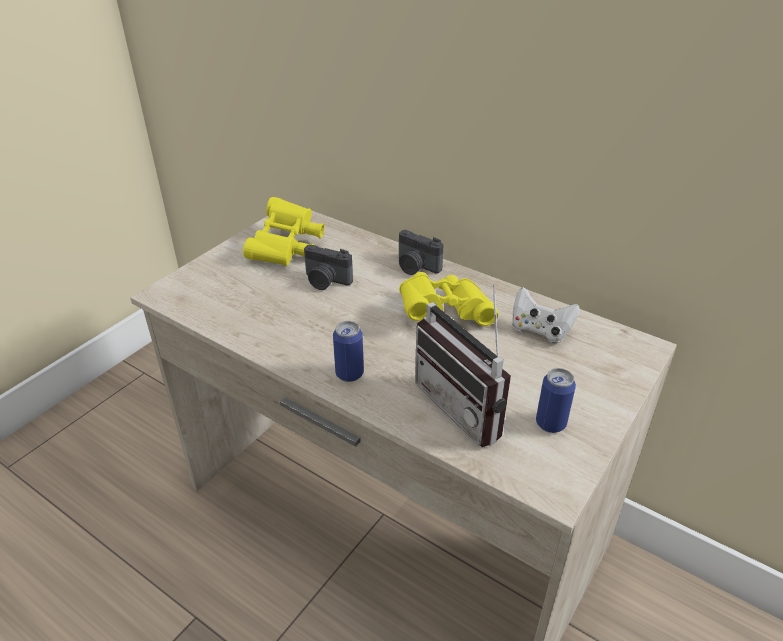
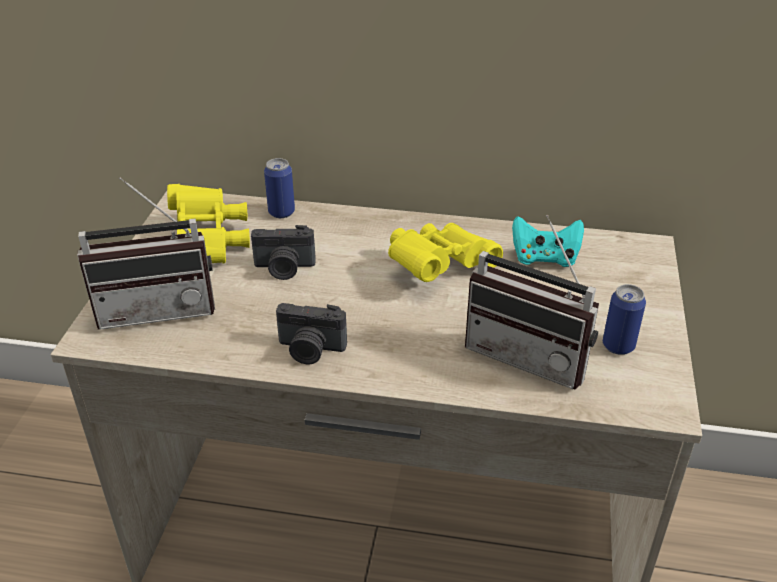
camera: 25 degrees left, 0 degrees up
can [333,321,364,382] -> can moved to [264,158,295,218]
camera [399,230,444,275] -> camera moved to [276,303,347,364]
white game controller [512,287,580,343] -> turquoise game controller [512,216,584,267]
none -> radio [77,177,215,330]

